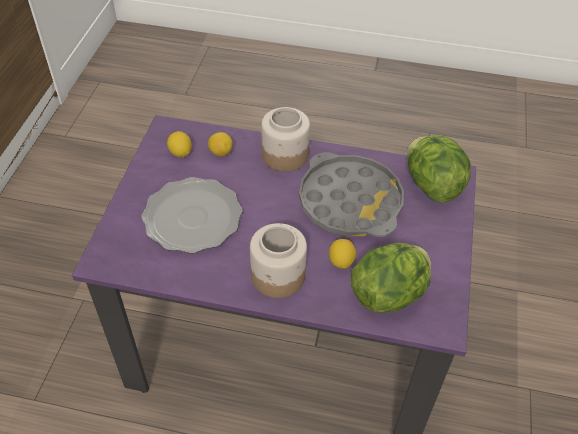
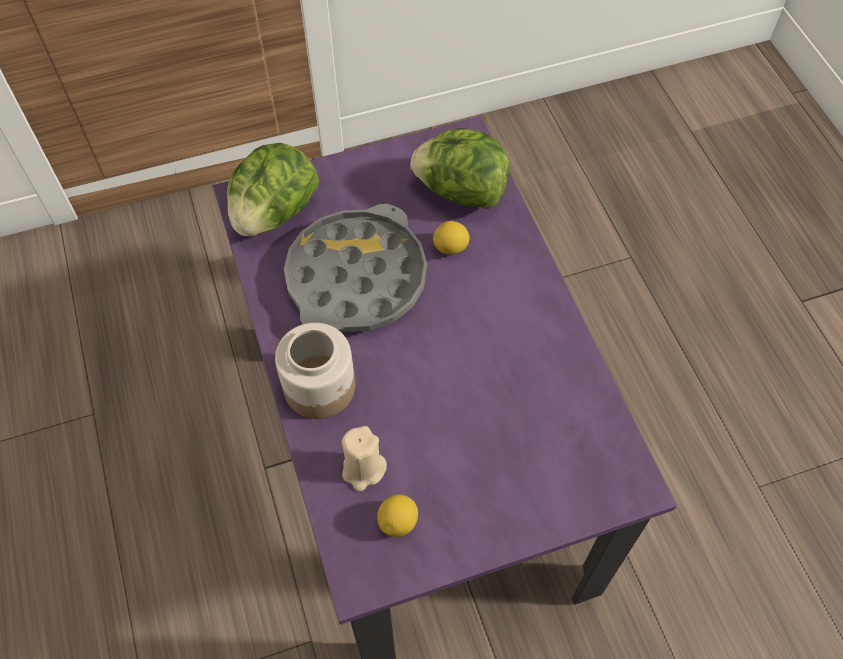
camera: 120 degrees left, 10 degrees up
plate [141,177,242,254] -> none
lemon [208,132,233,156] -> beige candle [342,426,387,491]
jar [250,223,307,298] -> none

